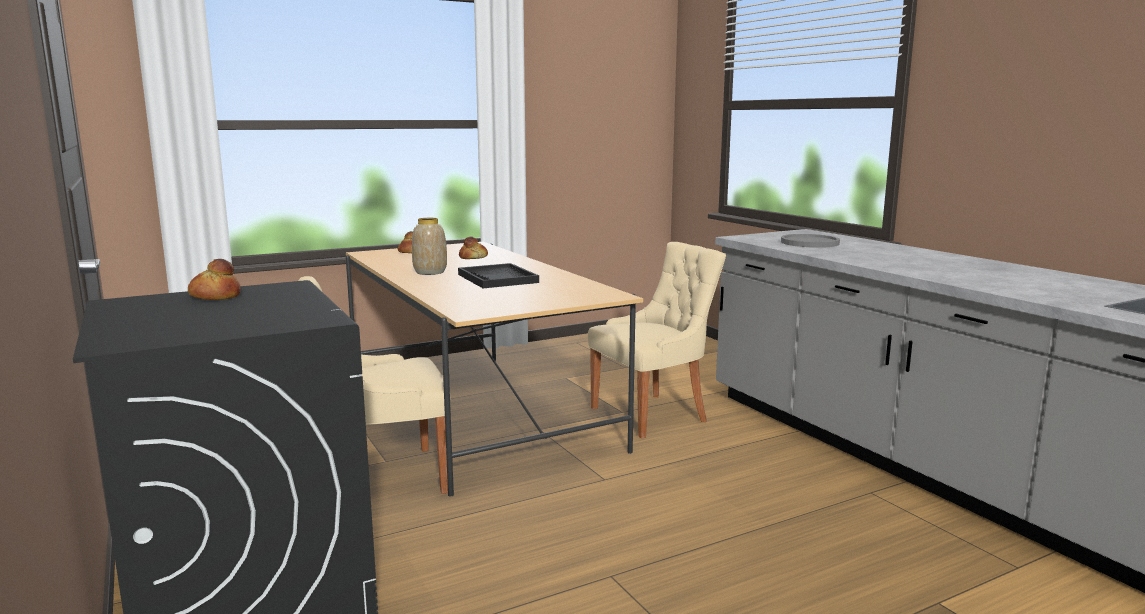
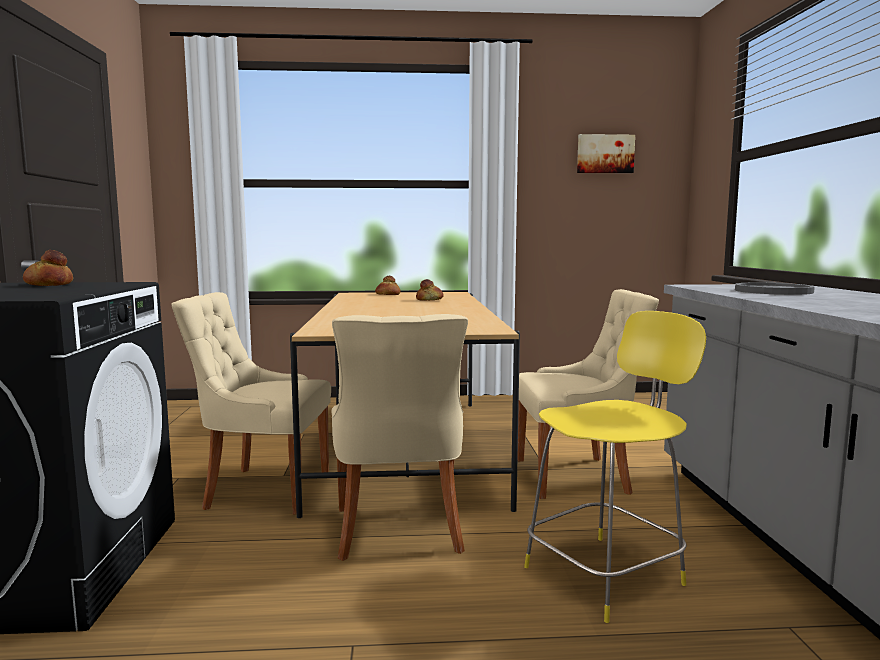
camera: 25 degrees right, 5 degrees down
vase [412,218,447,275] -> none
black tray [458,263,539,288] -> none
none -> beige chair [332,314,468,561]
none -> yellow stool [524,311,706,623]
none -> picture [577,134,635,173]

